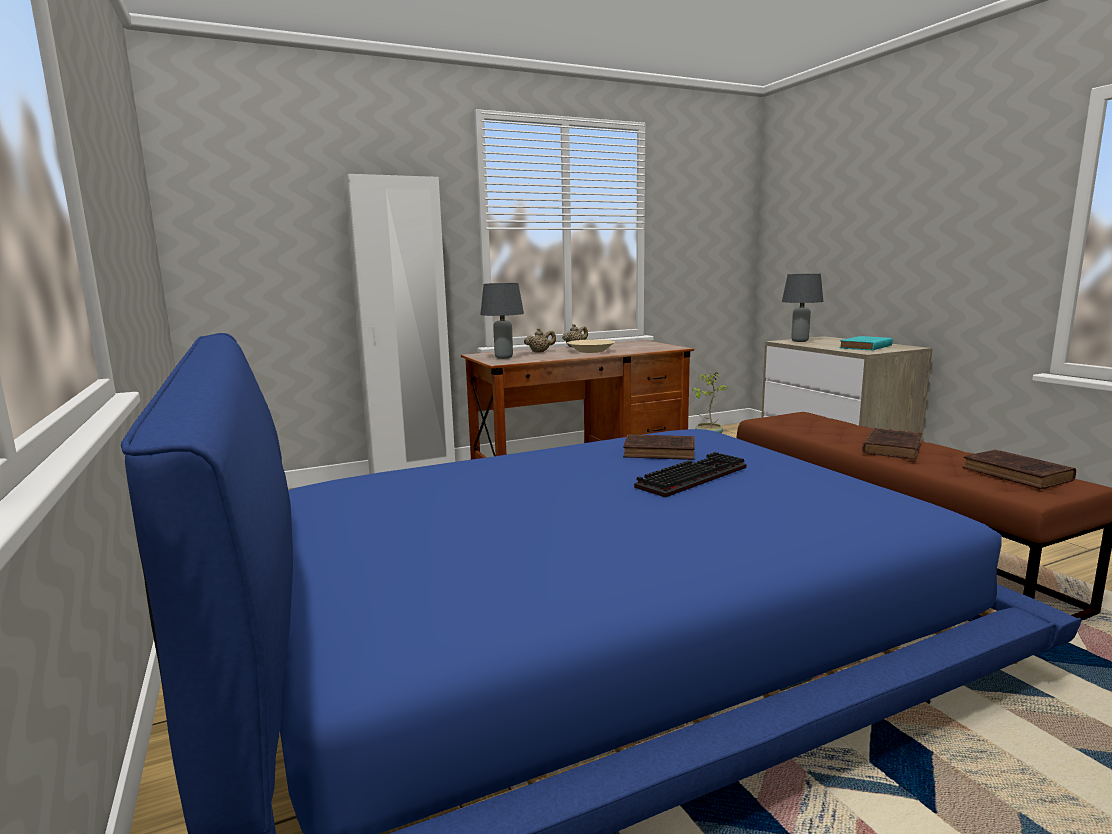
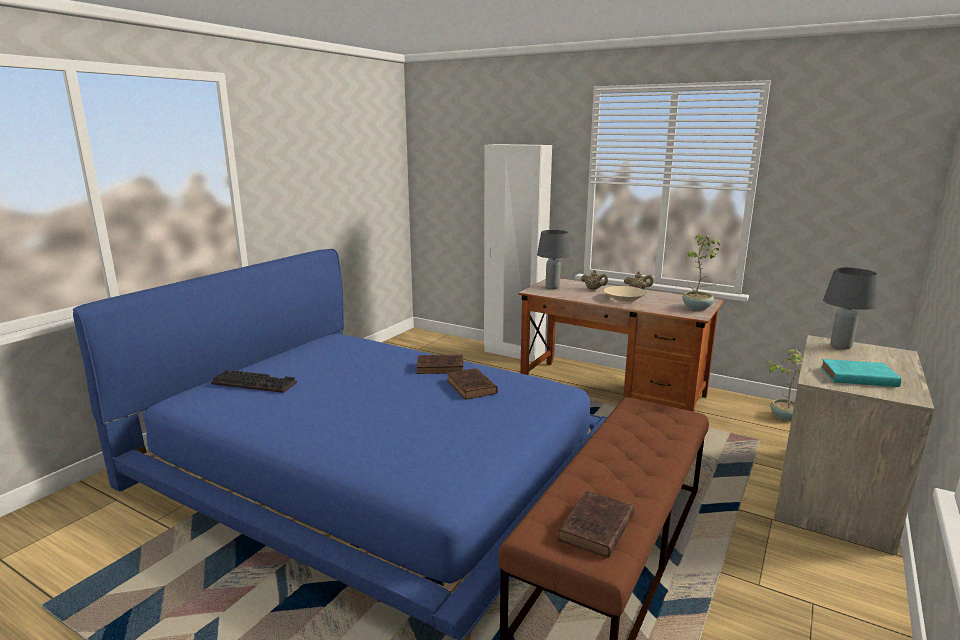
camera: 55 degrees right, 5 degrees up
keyboard [634,452,746,498] -> keyboard moved to [211,370,297,393]
brown book [862,428,922,460] -> brown book moved to [416,354,463,374]
none -> potted plant [682,234,721,311]

